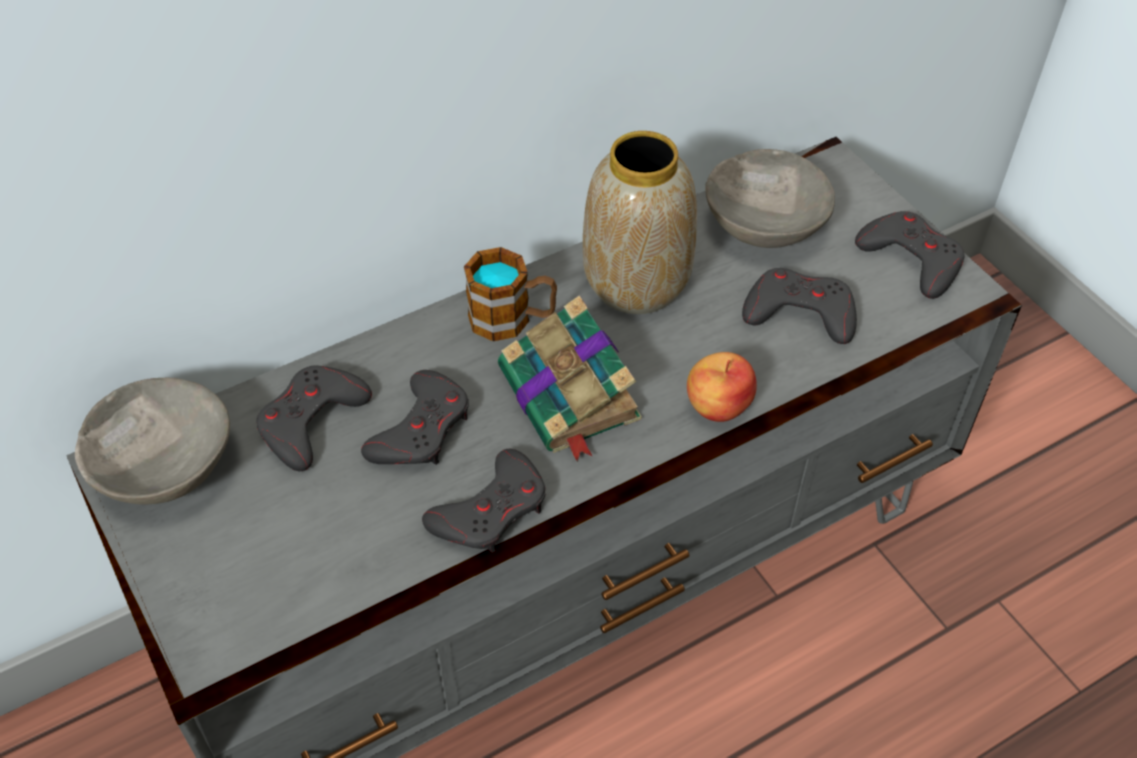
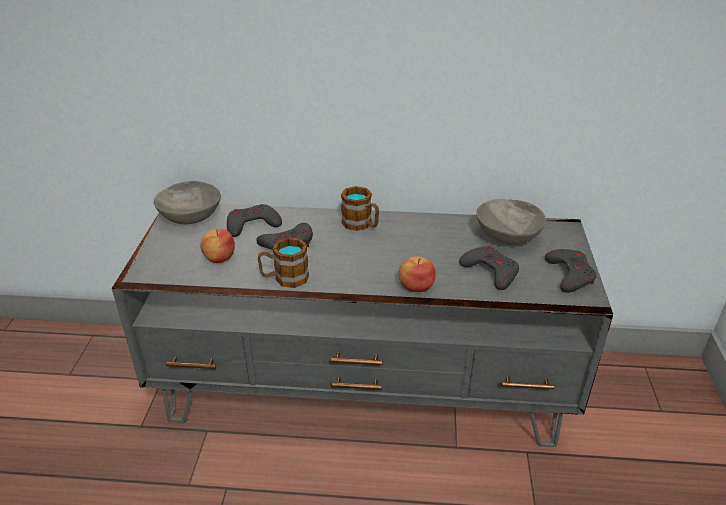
camera: 35 degrees right, 15 degrees down
grey game controller [422,449,546,553] -> mug [258,237,309,288]
book [498,295,642,462] -> none
vase [583,131,697,314] -> none
none -> apple [200,229,235,263]

